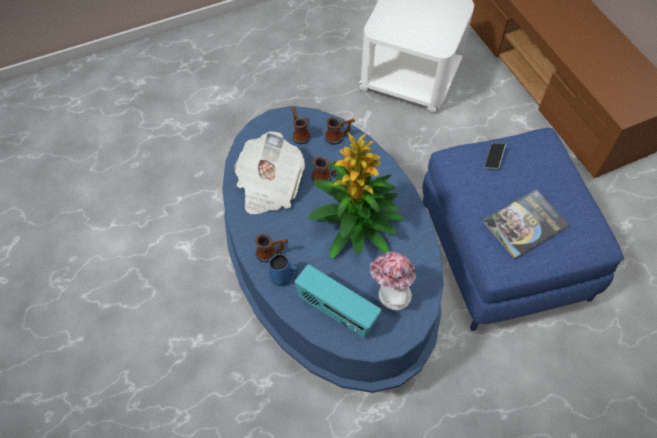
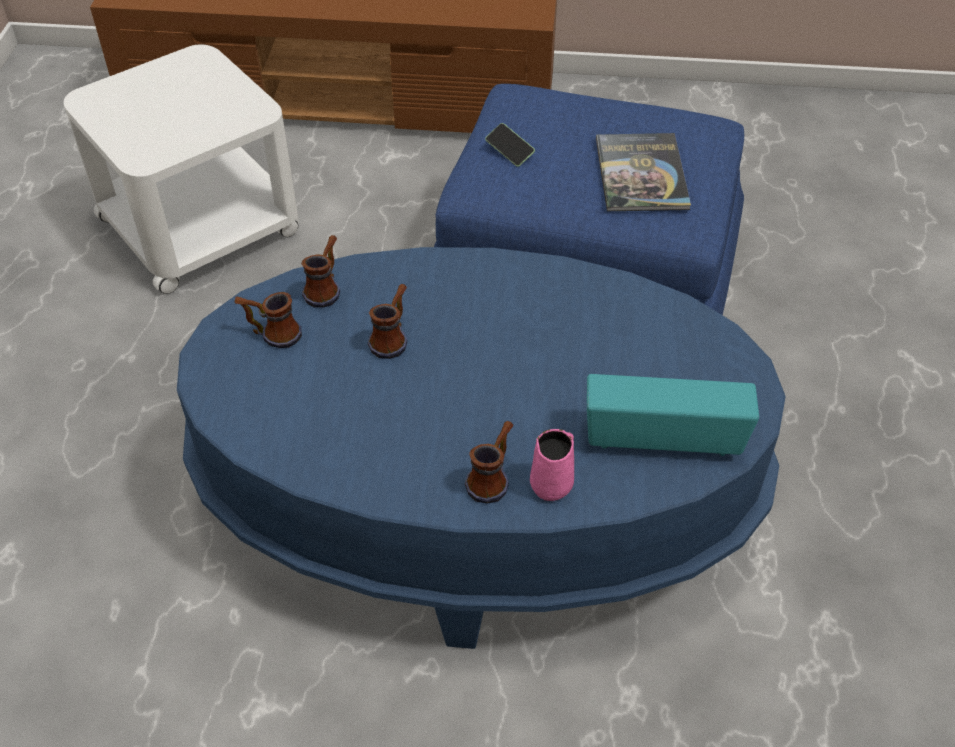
camera: 60 degrees left, 10 degrees down
newspaper [234,132,305,214] -> none
blue mug [269,254,298,286] -> pink mug [530,429,574,501]
radio [294,264,382,338] -> radio turned 150 degrees counterclockwise [587,374,759,456]
potted plant [308,132,403,259] -> none
hat [370,251,416,310] -> none

